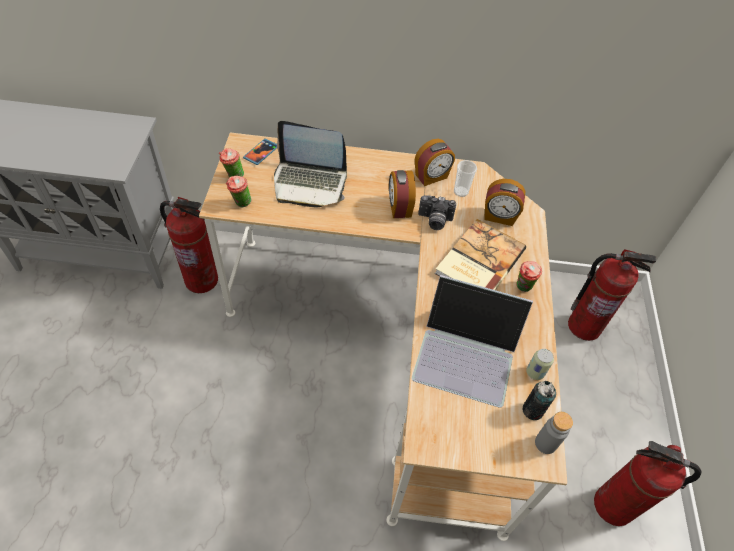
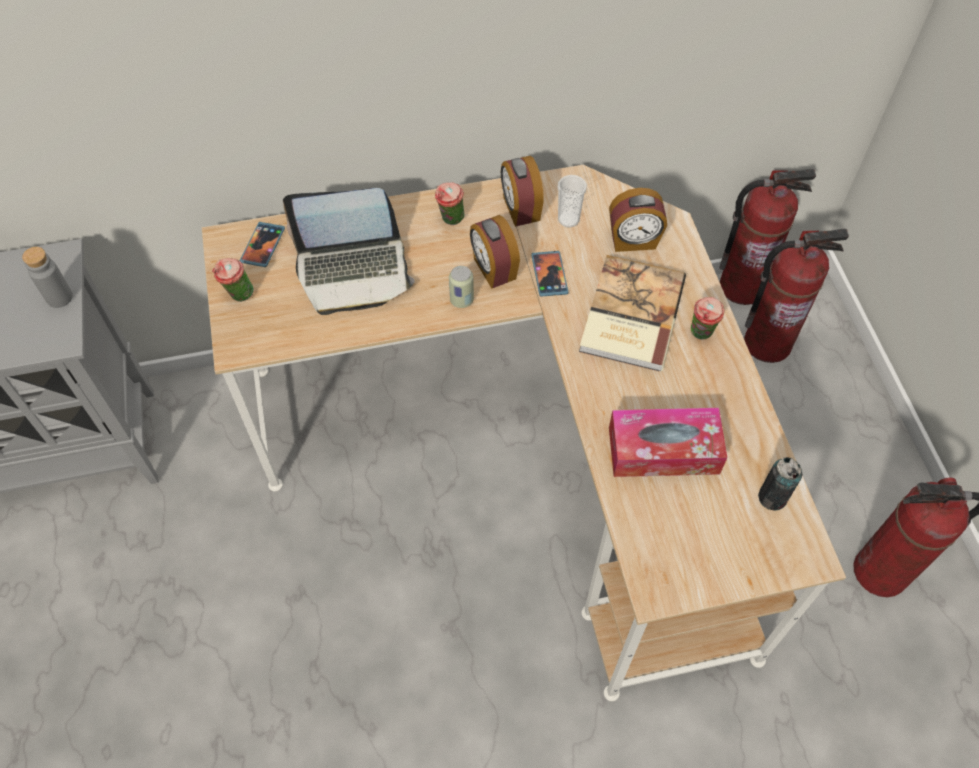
camera: 15 degrees left, 5 degrees up
fire extinguisher [160,197,218,293] -> fire extinguisher moved to [719,169,816,305]
cup [226,176,251,207] -> cup moved to [435,182,465,225]
laptop [412,275,533,408] -> tissue box [609,408,728,477]
alarm clock [415,139,455,186] -> alarm clock turned 120 degrees clockwise [501,156,544,227]
camera [418,195,456,230] -> phone [532,251,568,297]
can [526,349,554,380] -> can moved to [449,266,474,308]
grey bottle [535,412,573,454] -> grey bottle moved to [22,247,73,308]

